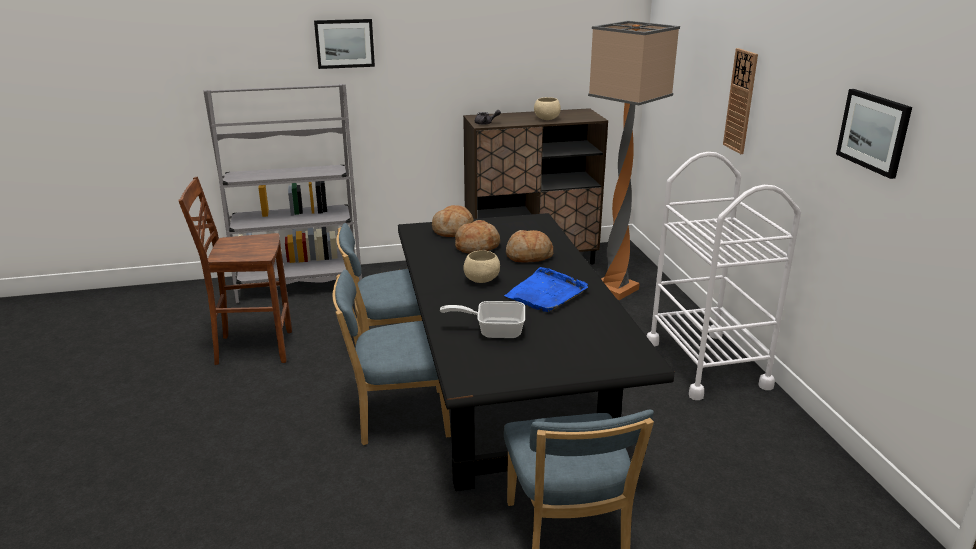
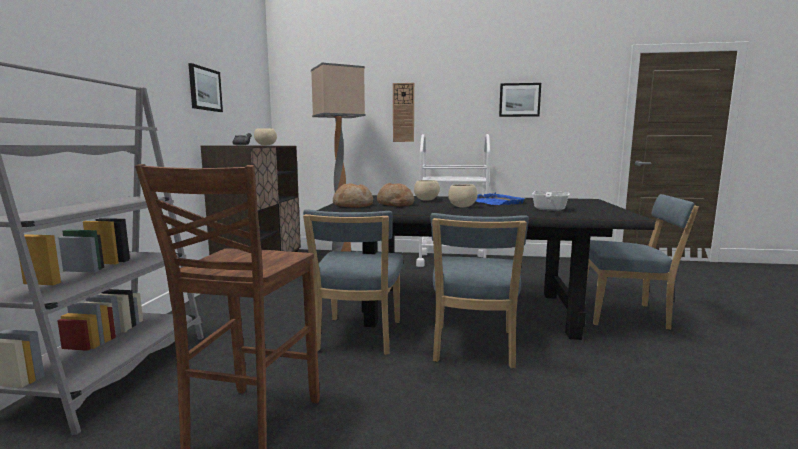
camera: 70 degrees left, 15 degrees down
picture [314,19,375,69] -> picture moved to [188,63,223,112]
bread [506,230,553,263] -> beige bowl [414,180,440,201]

